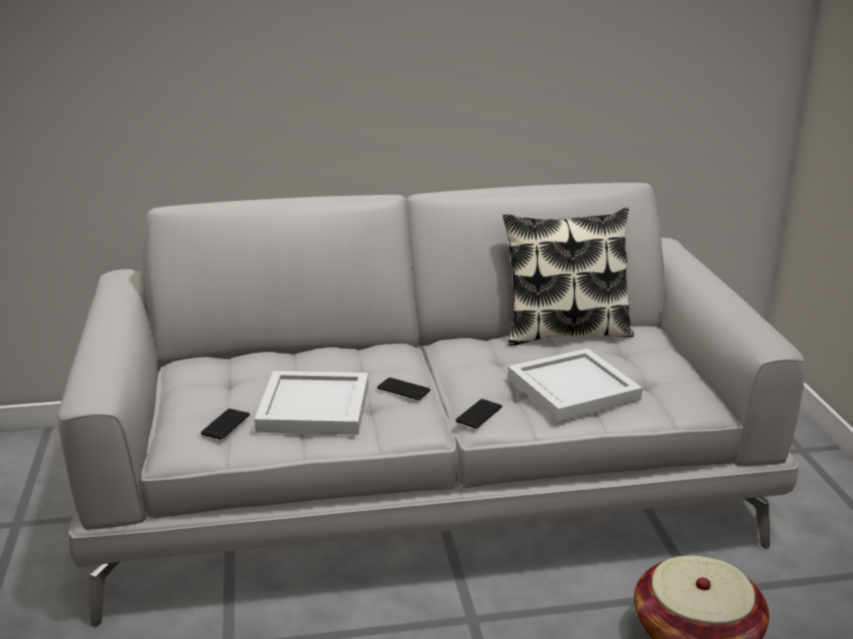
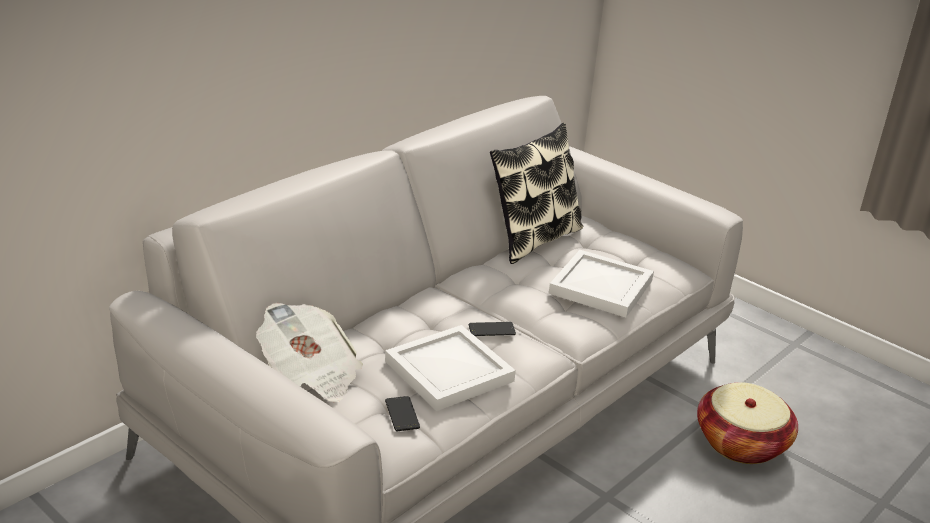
camera: 40 degrees left, 5 degrees up
phone [456,399,502,428] -> none
none -> newspaper [256,302,363,402]

